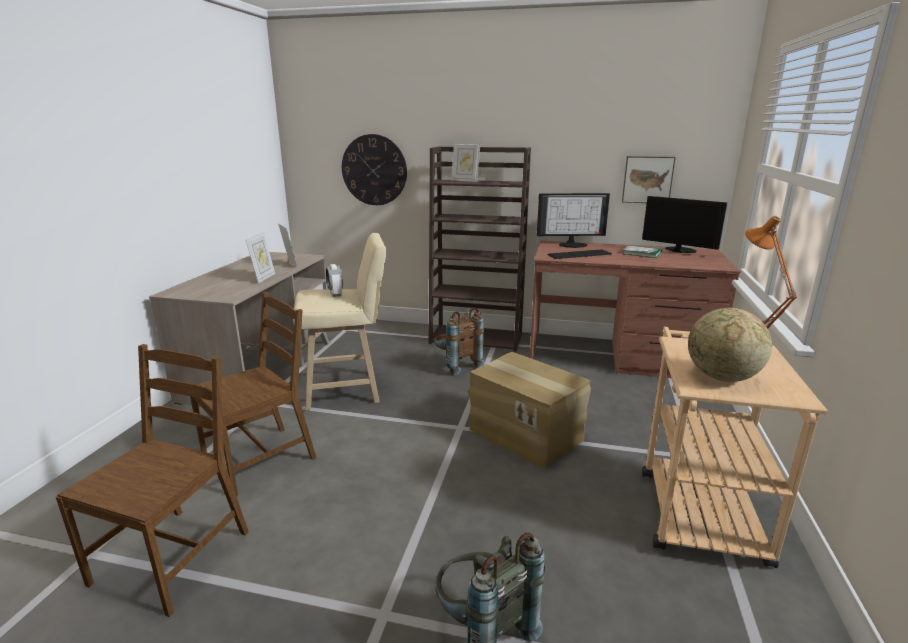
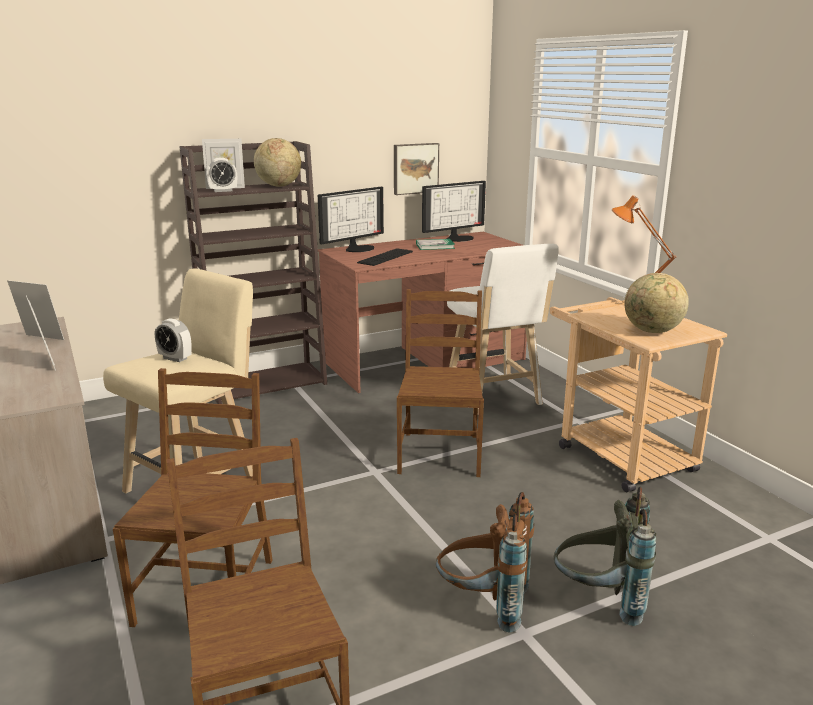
camera: 40 degrees left, 0 degrees up
wall clock [342,134,407,205] -> none
brown backpack [434,307,485,376] -> brown backpack moved to [436,492,534,633]
cardboard box [469,352,591,469] -> brown chair [397,289,484,477]
monitor [642,196,727,253] -> monitor turned 150 degrees clockwise [422,181,486,242]
none -> alarm clock [206,157,237,192]
none -> globe [254,138,301,187]
none -> white stool [447,244,559,413]

